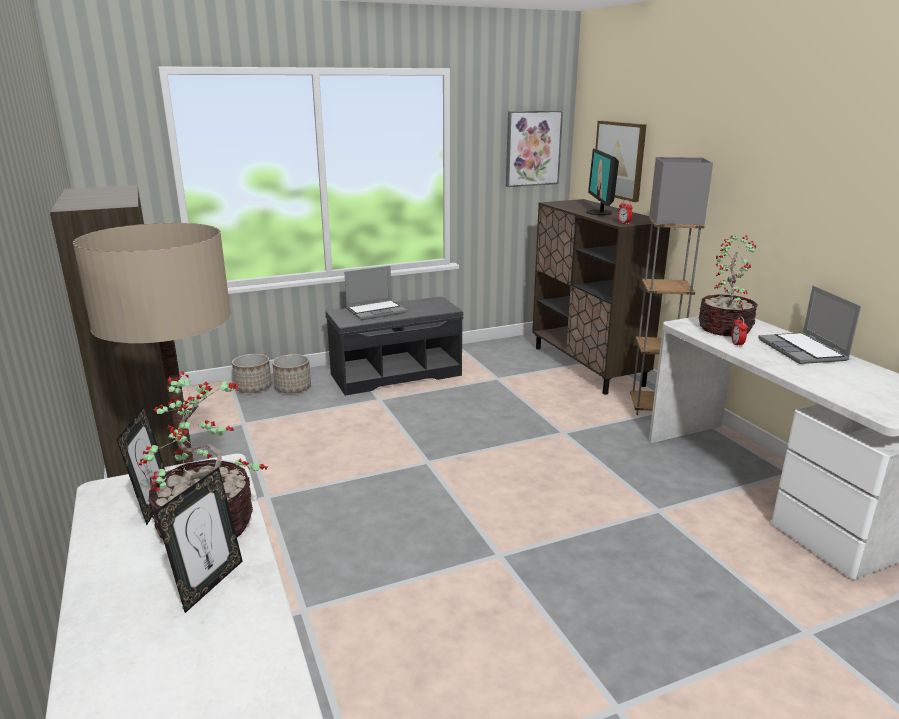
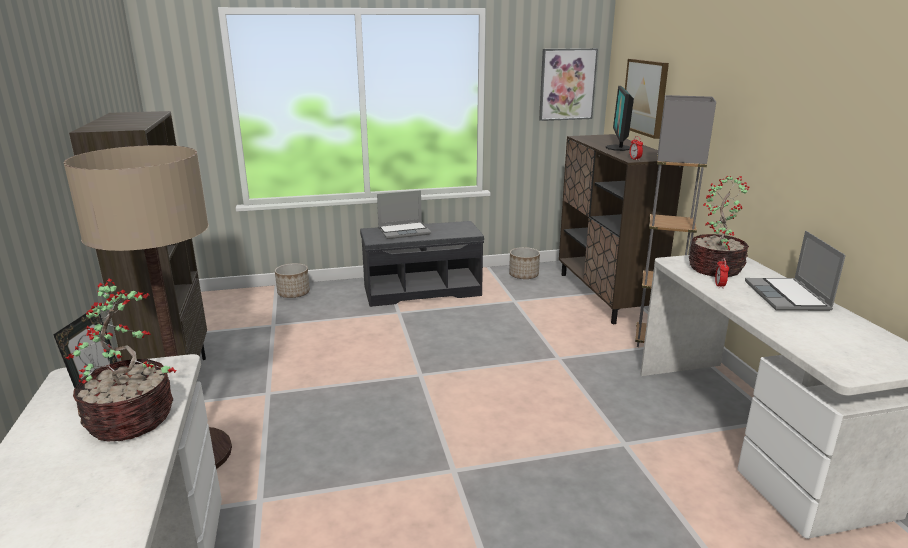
camera: 10 degrees right, 0 degrees up
picture frame [155,467,243,613] -> none
planter [272,354,311,393] -> planter moved to [509,247,540,279]

